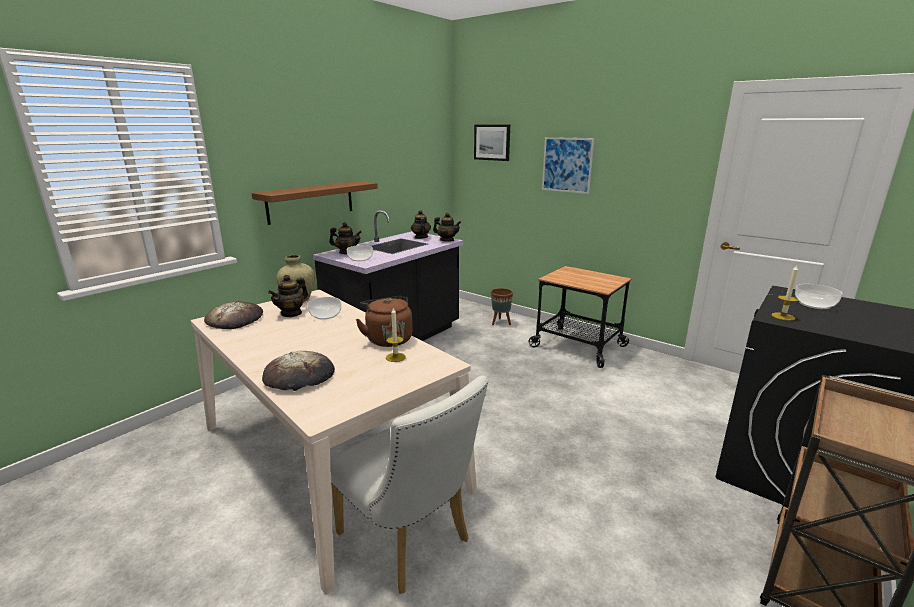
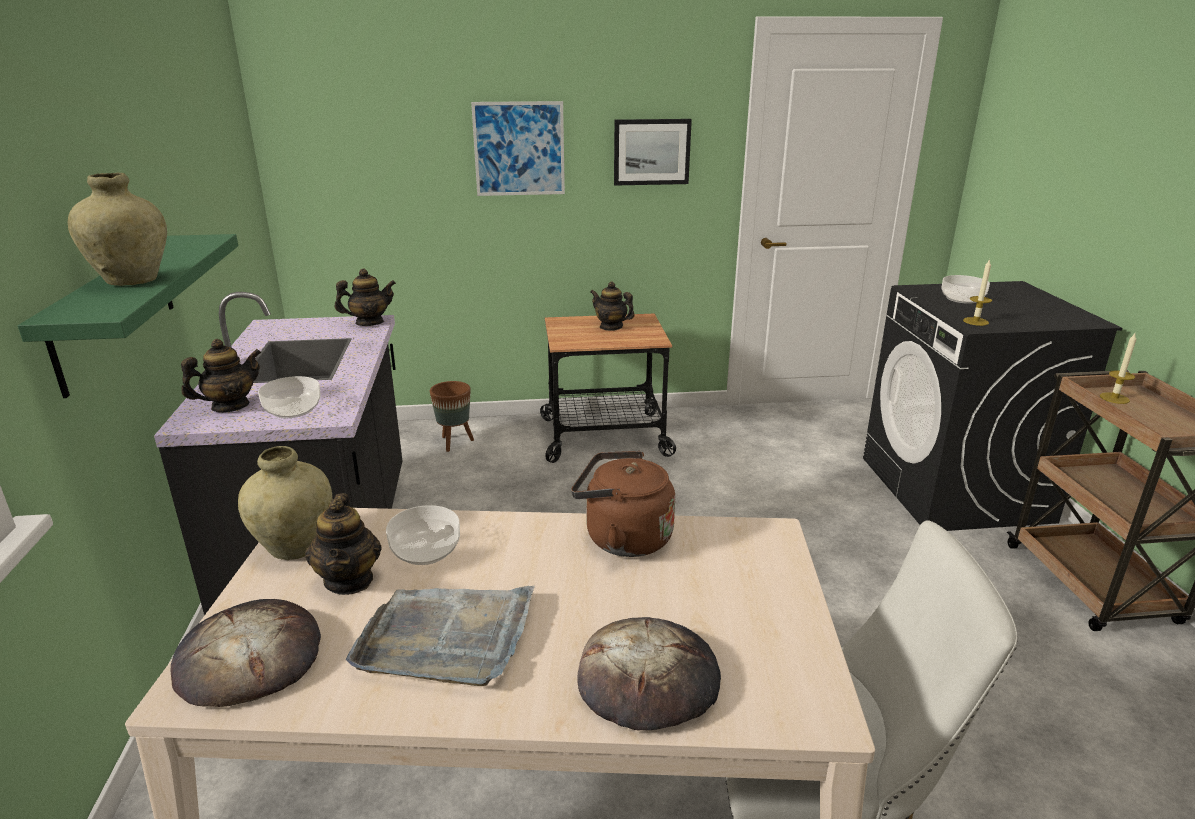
camera: 45 degrees left, 5 degrees up
brown shelf [252,181,378,225] -> green shelf [18,234,238,398]
candle [386,308,406,362] -> candle moved to [1100,333,1136,404]
teapot [411,210,431,239] -> teapot moved to [590,282,635,331]
picture [474,125,510,161] -> picture moved to [614,119,692,186]
none -> beige vase [68,172,167,286]
none -> grey tray [346,585,535,686]

